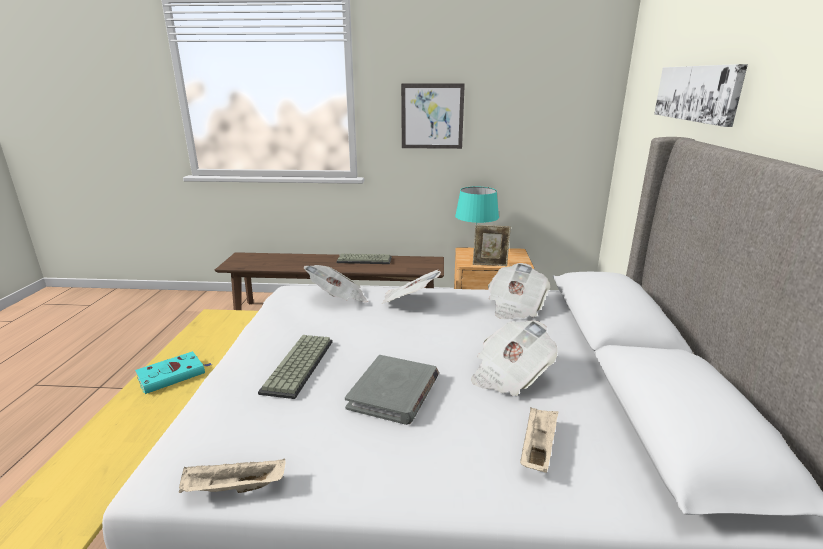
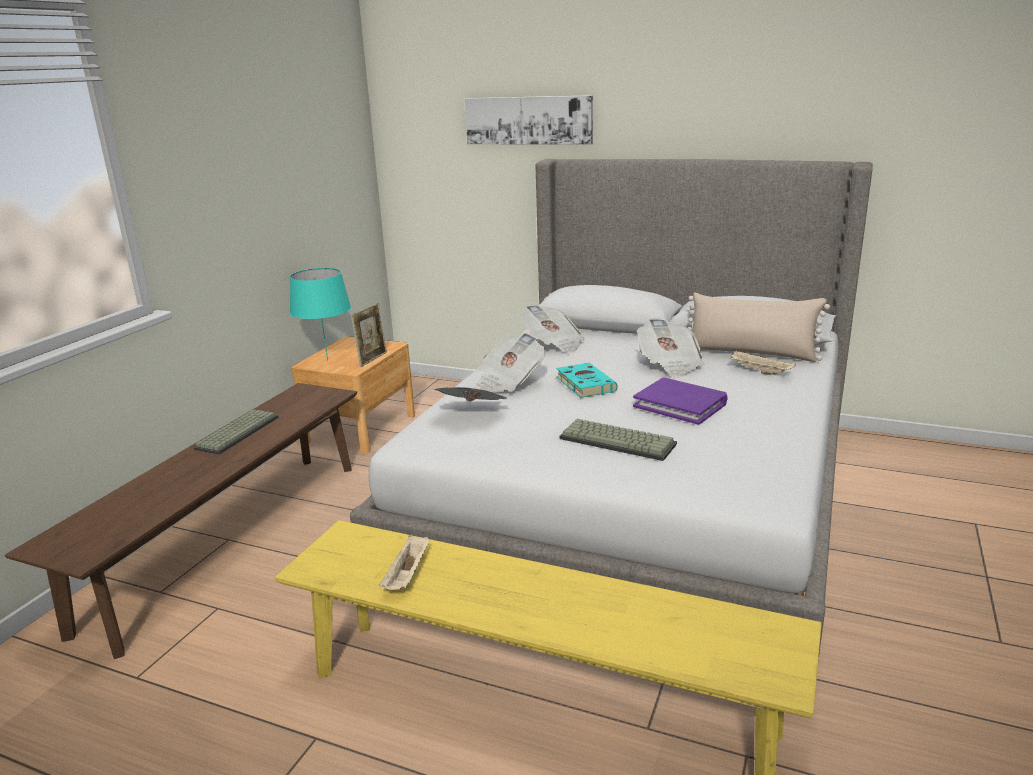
camera: 70 degrees left, 0 degrees up
turquoise book [135,351,212,394] -> turquoise book moved to [556,362,618,398]
beige tray [179,459,286,493] -> beige tray moved to [379,535,430,590]
grey book [345,355,439,425] -> purple book [633,378,727,425]
picture [401,84,465,149] -> none
none -> beige pillow [688,292,830,362]

